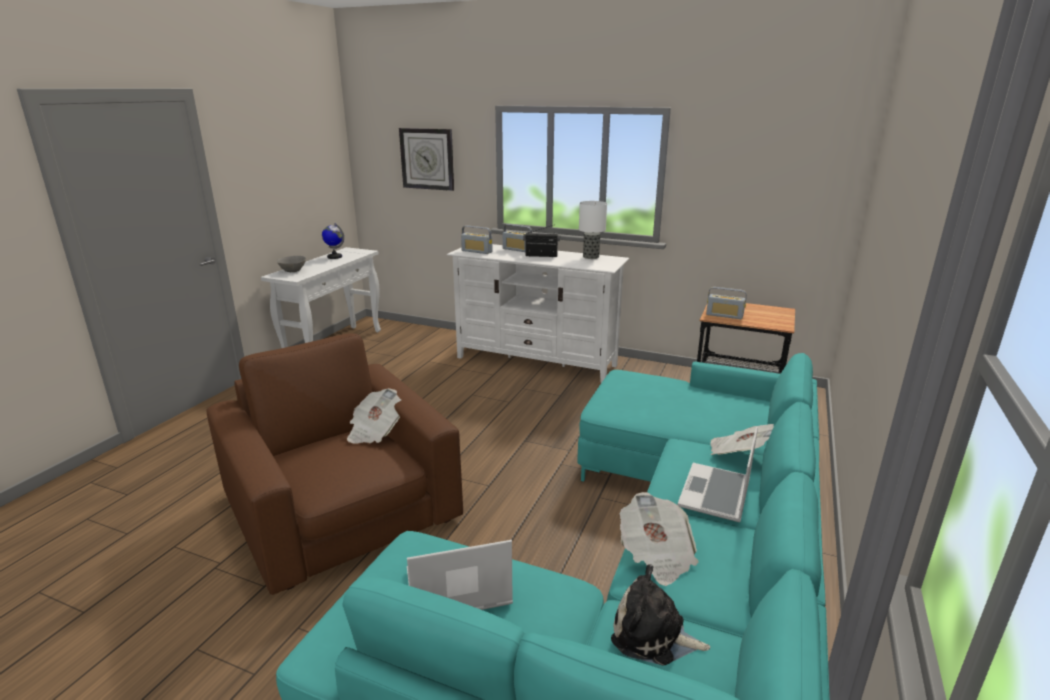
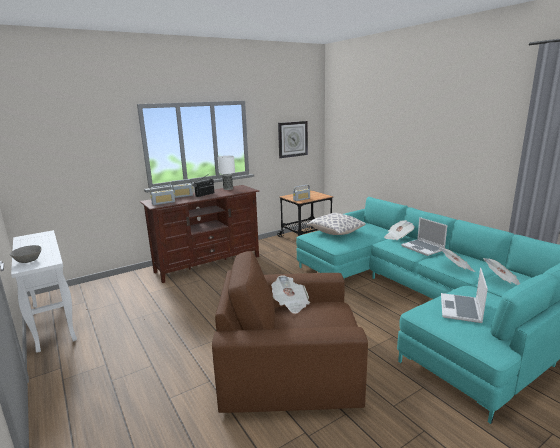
camera: 55 degrees left, 5 degrees down
globe [322,223,344,259] -> none
wall clock [399,128,454,191] -> wall clock moved to [278,121,308,158]
white tv stand [447,244,629,383] -> brown tv stand [140,185,259,283]
plush toy [611,564,711,665] -> newspaper [483,258,521,285]
none -> pillow [307,213,366,235]

